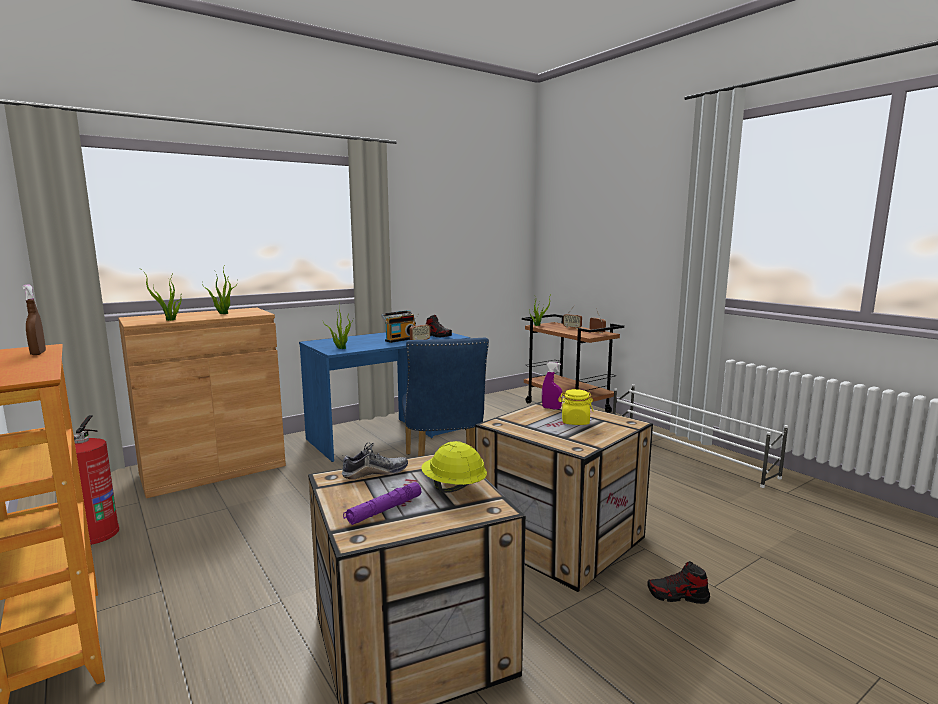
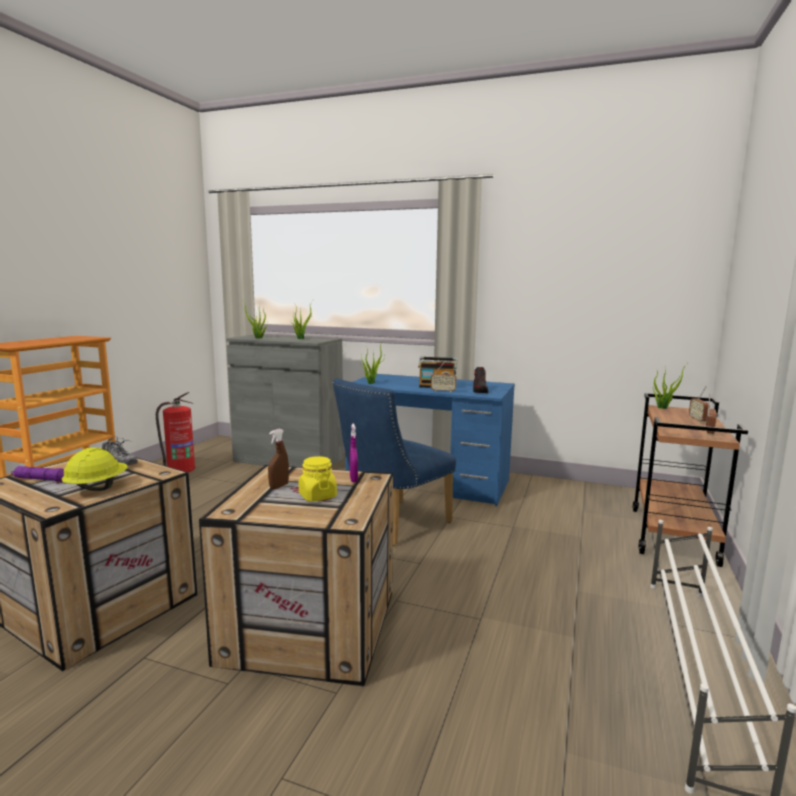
camera: 55 degrees right, 0 degrees up
brown spray bottle [22,284,46,355] -> brown spray bottle moved to [268,429,289,489]
brown cabinet [118,308,286,498] -> grey cabinet [226,334,344,467]
shoe [647,561,710,604] -> none

